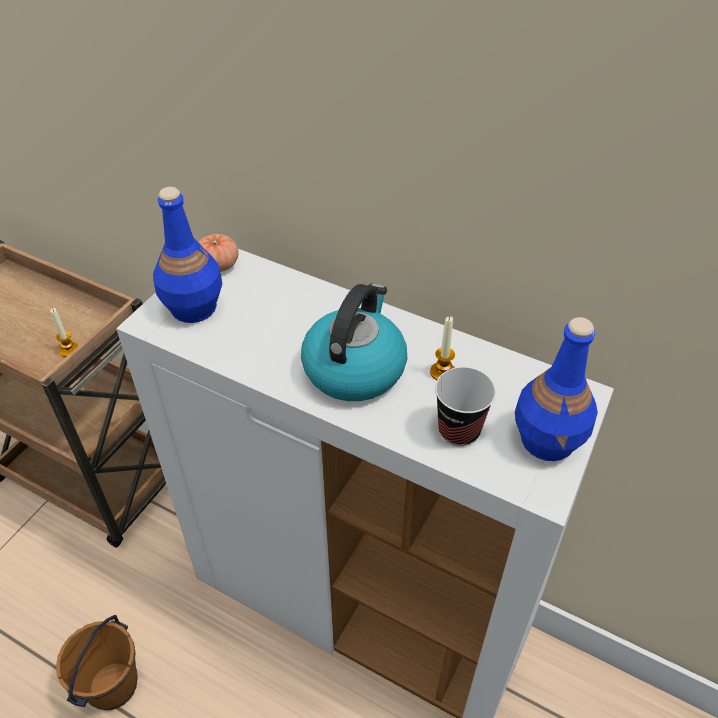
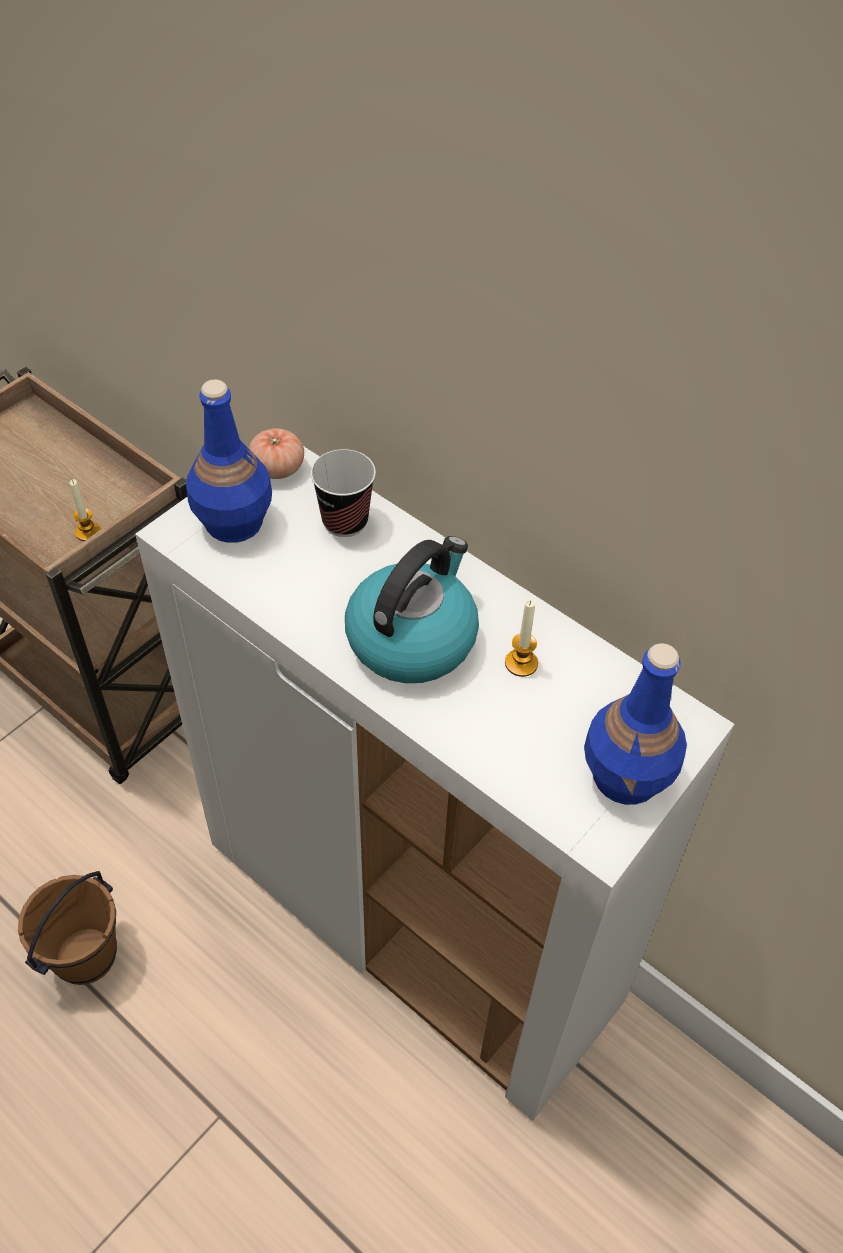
camera: 10 degrees right, 5 degrees up
cup [435,367,496,446] -> cup moved to [311,449,376,537]

